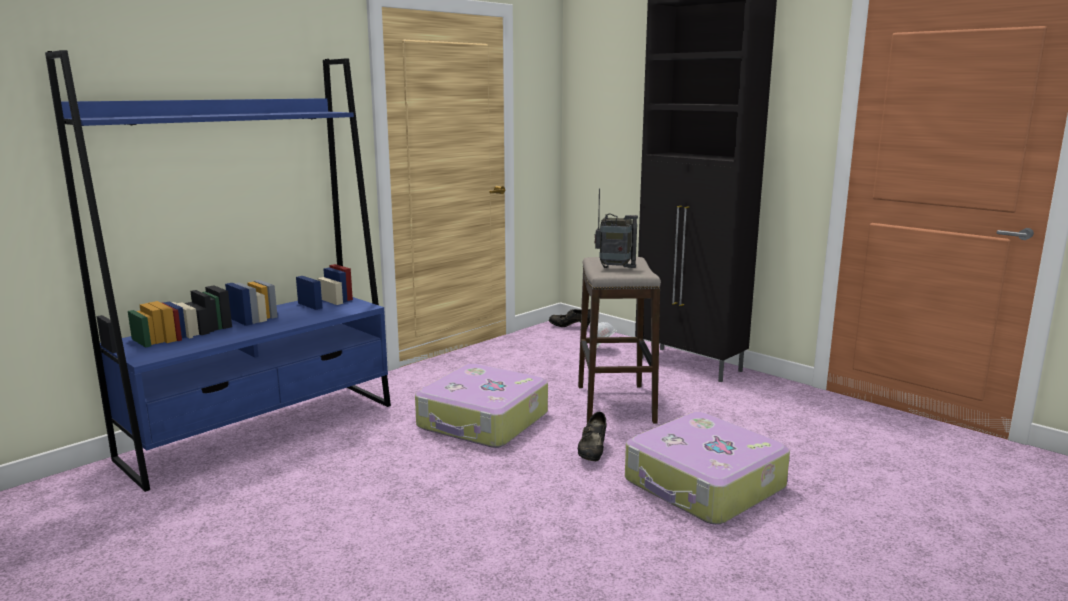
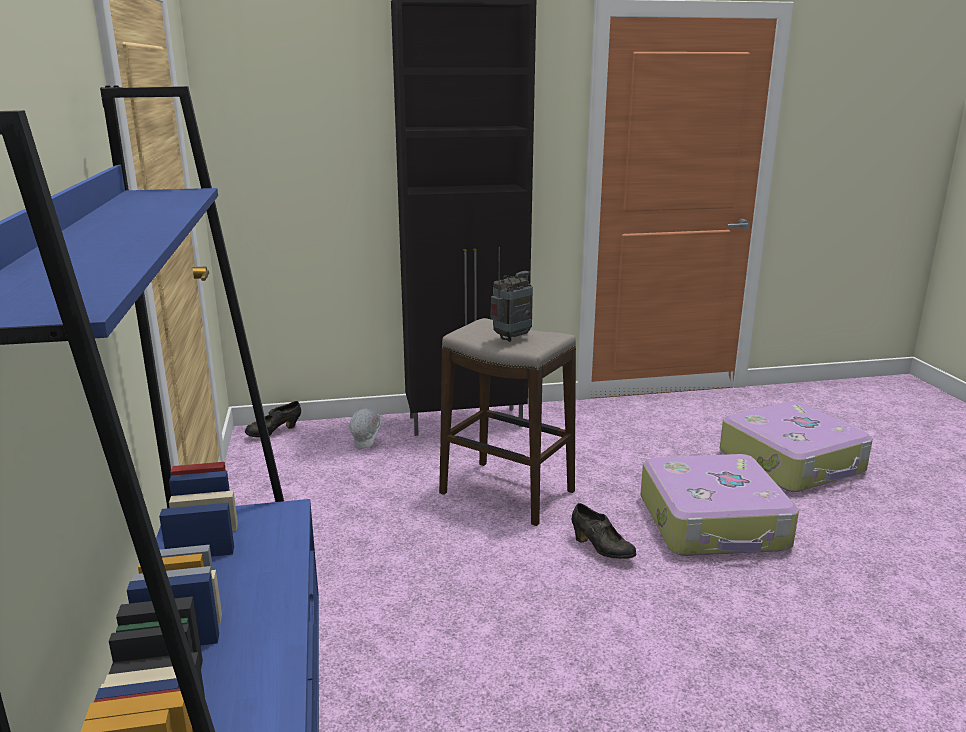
camera: 55 degrees left, 5 degrees up
suitcase [415,364,548,448] -> suitcase moved to [720,401,873,492]

